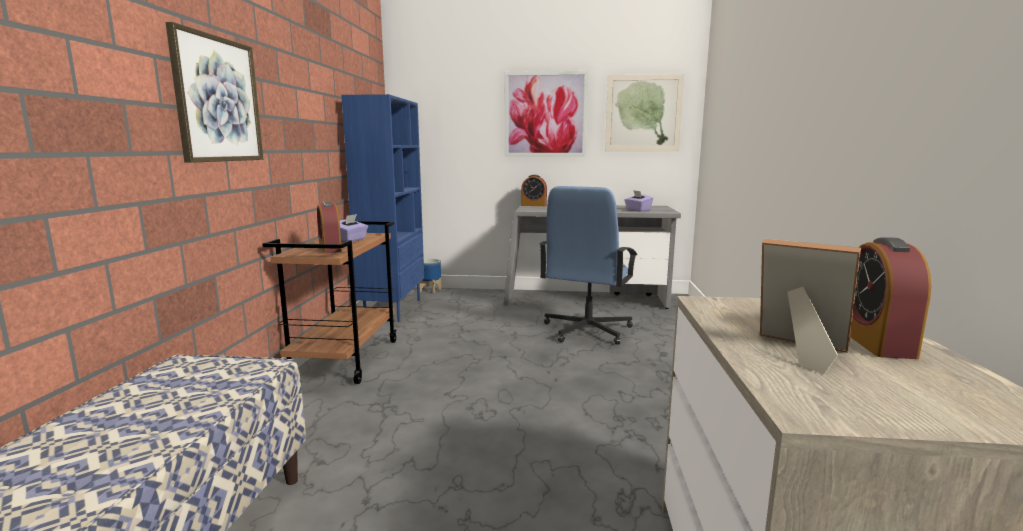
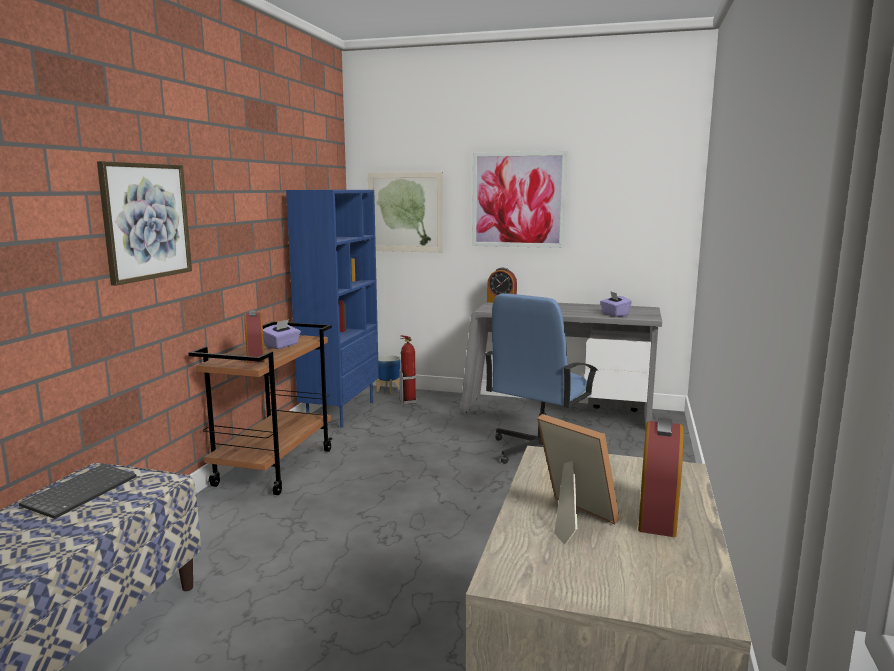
camera: 10 degrees right, 0 degrees up
picture [605,74,684,151] -> picture moved to [368,172,443,253]
none -> keyboard [19,464,137,519]
none -> fire extinguisher [399,335,418,405]

